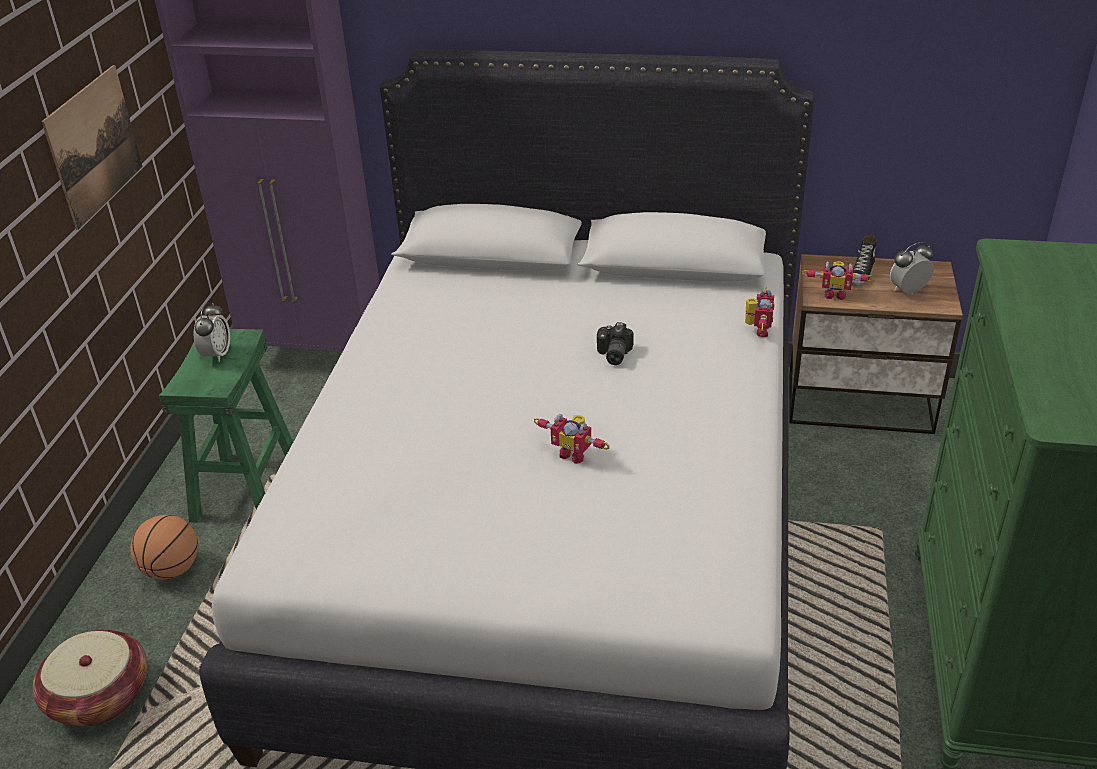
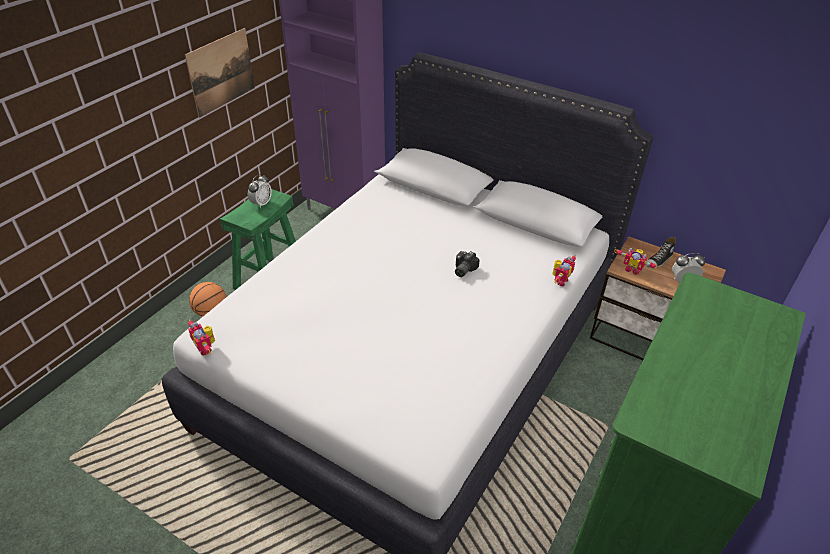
camera: 20 degrees right, 5 degrees up
basket [33,630,147,726] -> none
toy robot [534,414,609,464] -> toy robot moved to [188,319,215,355]

